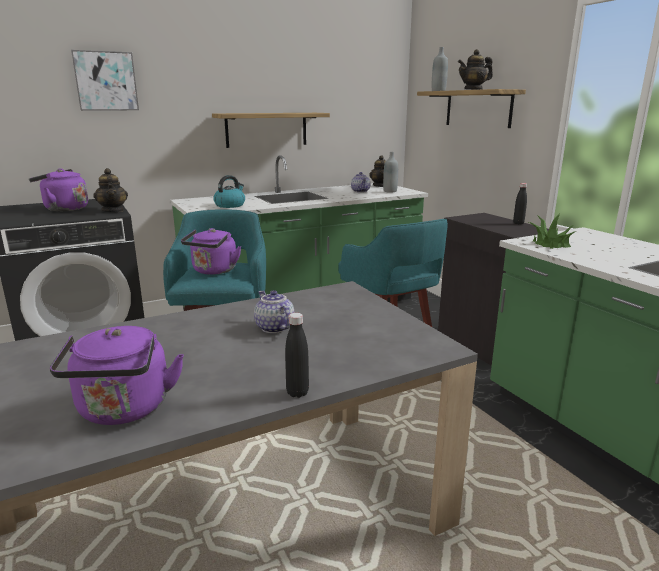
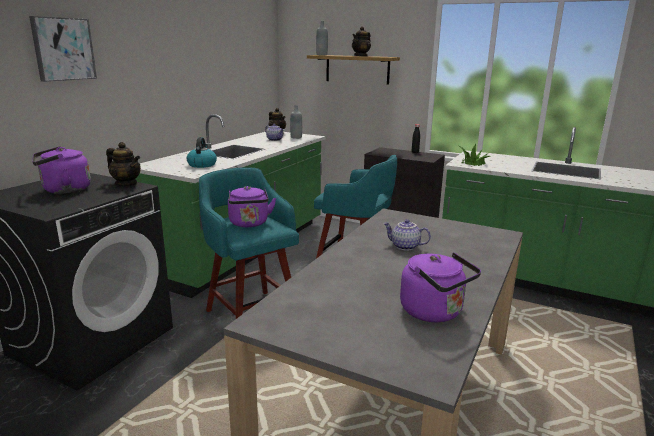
camera: 35 degrees left, 0 degrees up
shelf [212,113,330,148] -> none
black bottle [285,313,309,398] -> none

